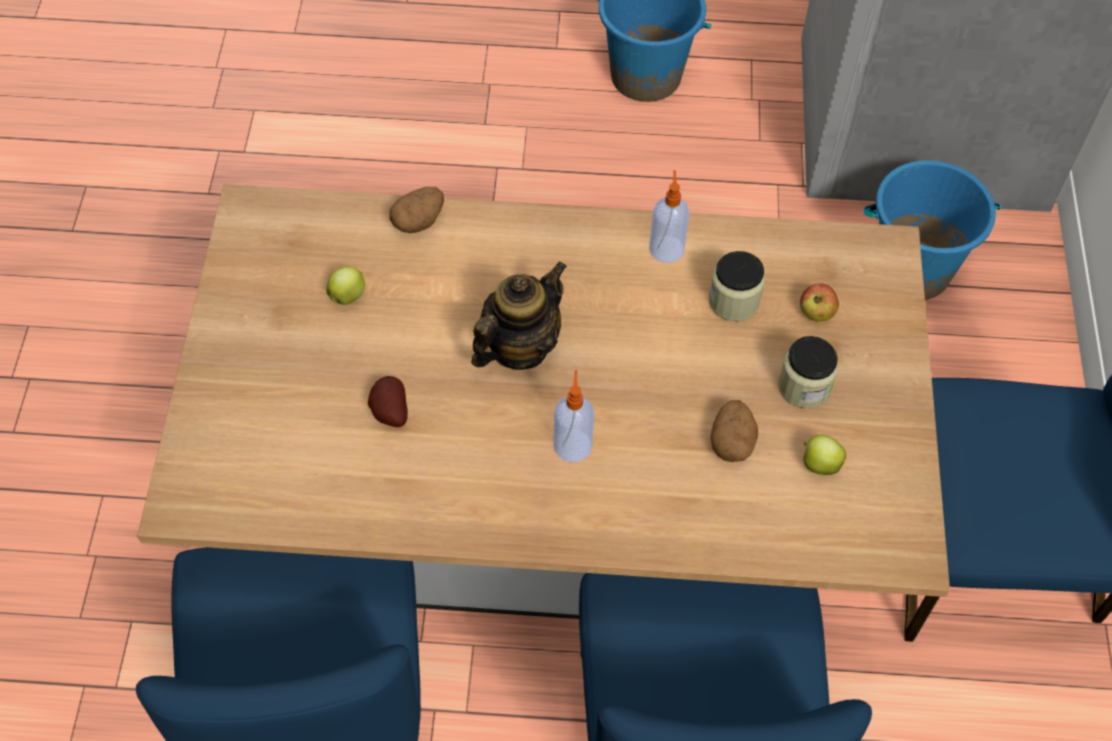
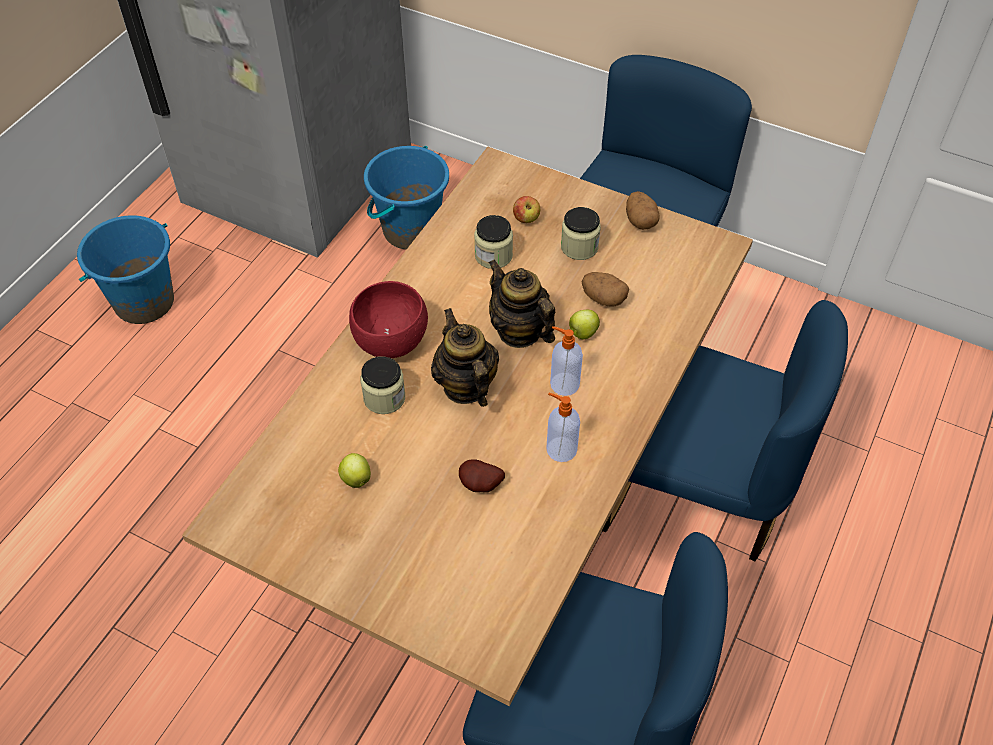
camera: 65 degrees left, 5 degrees down
potato [389,187,444,233] -> potato moved to [626,191,660,230]
soap dispenser [649,170,690,263] -> soap dispenser moved to [546,393,580,462]
apple [803,435,846,475] -> apple moved to [569,310,600,339]
none -> red bowl [349,281,428,358]
none -> jar [360,356,405,414]
none -> teapot [488,259,555,348]

